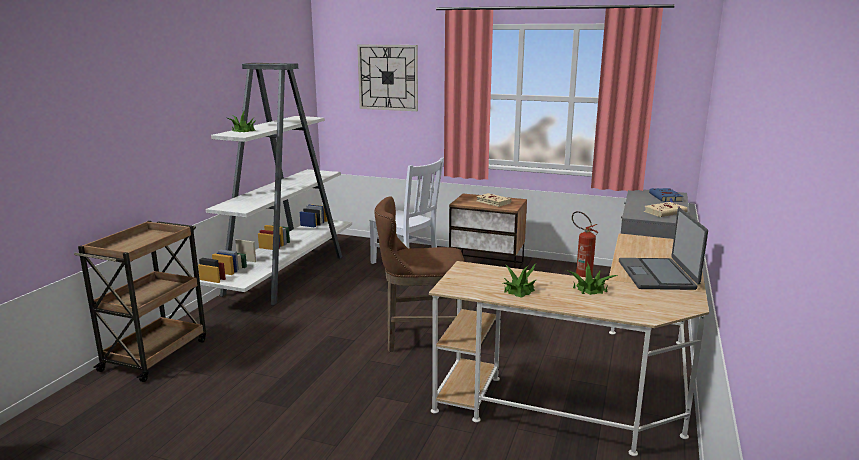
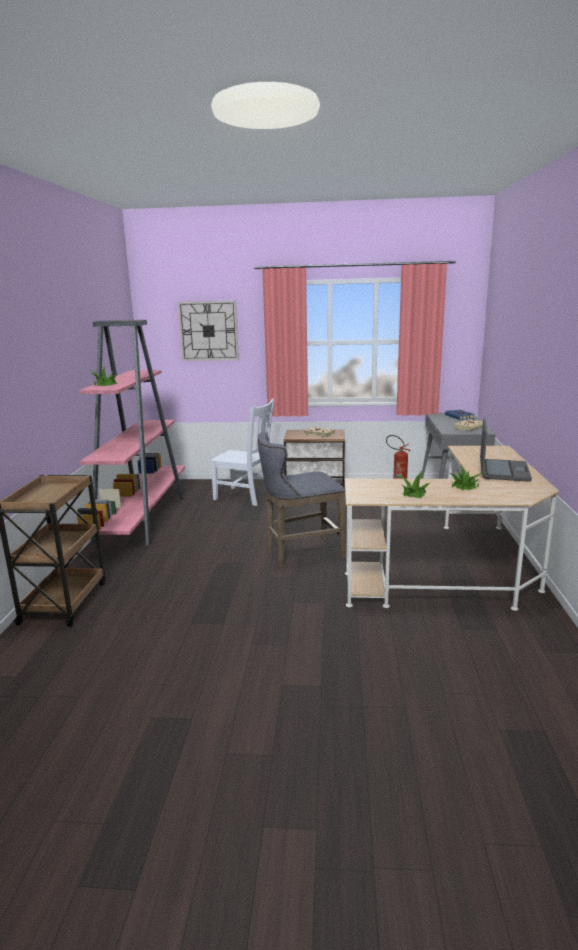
camera: 15 degrees left, 0 degrees up
white bookcase [198,63,352,306] -> pink bookcase [77,320,185,546]
brown stool [375,196,469,352] -> grey stool [258,432,346,568]
laptop [619,208,708,290] -> laptop turned 150 degrees counterclockwise [480,418,532,482]

